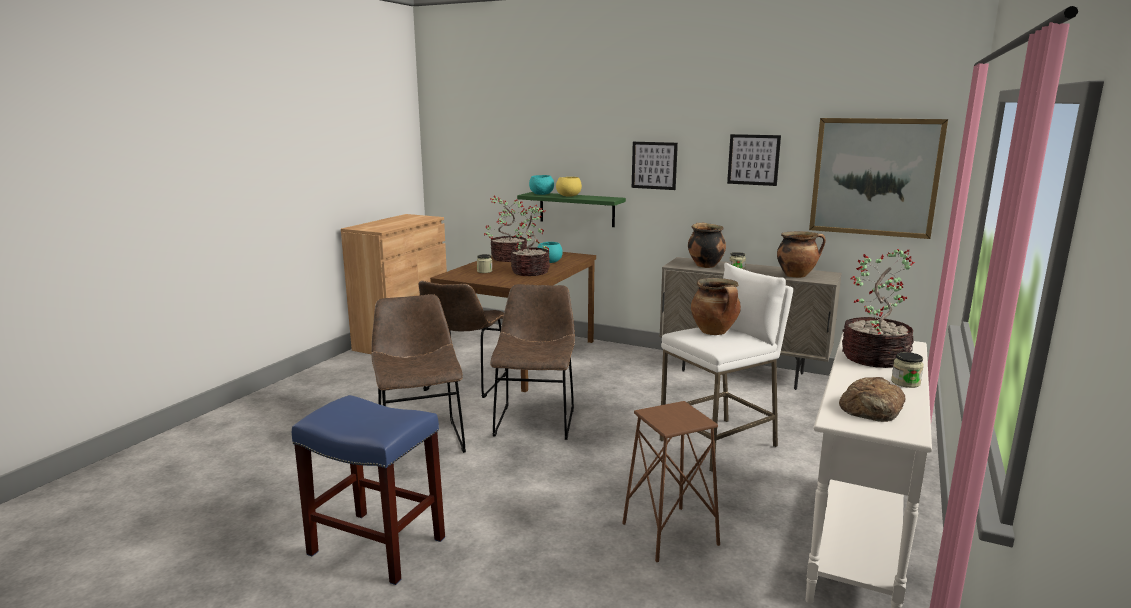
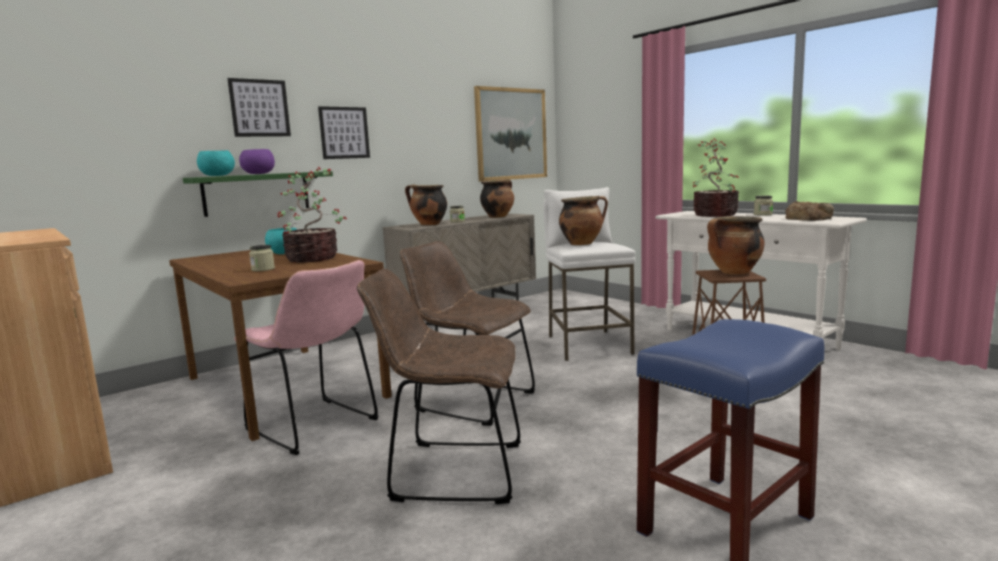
camera: 65 degrees left, 5 degrees down
brown chair [419,281,506,398] -> pink chair [234,260,378,455]
potted plant [484,195,528,262] -> none
yellow bowl [556,177,582,197] -> purple bowl [239,149,275,174]
picture [727,134,781,186] -> picture moved to [227,78,291,137]
none -> cooking pot [707,216,765,275]

